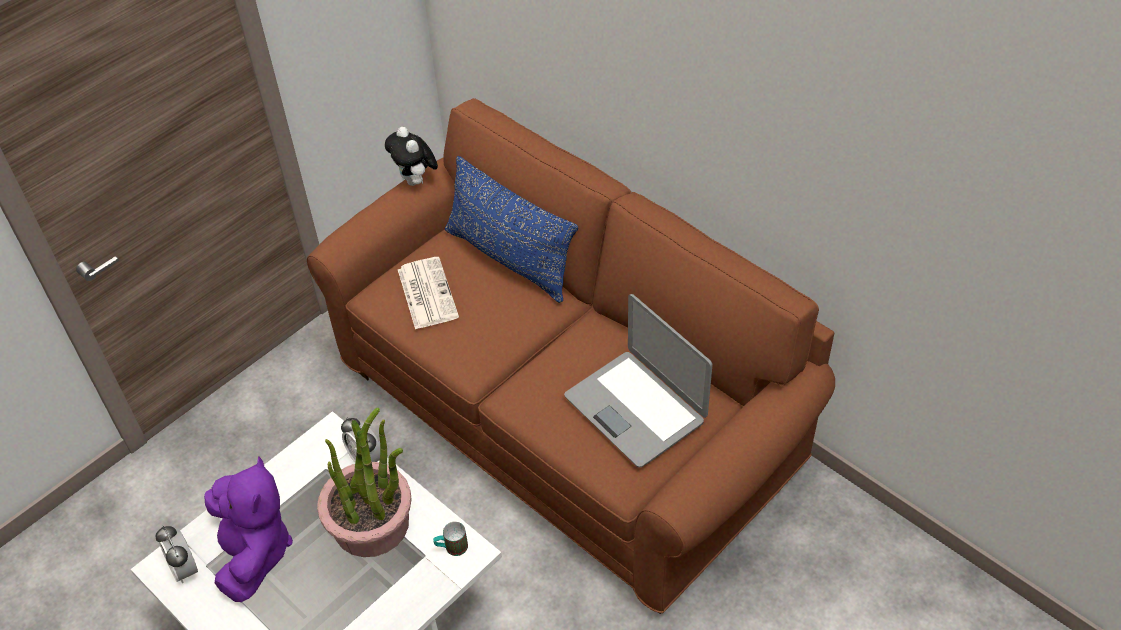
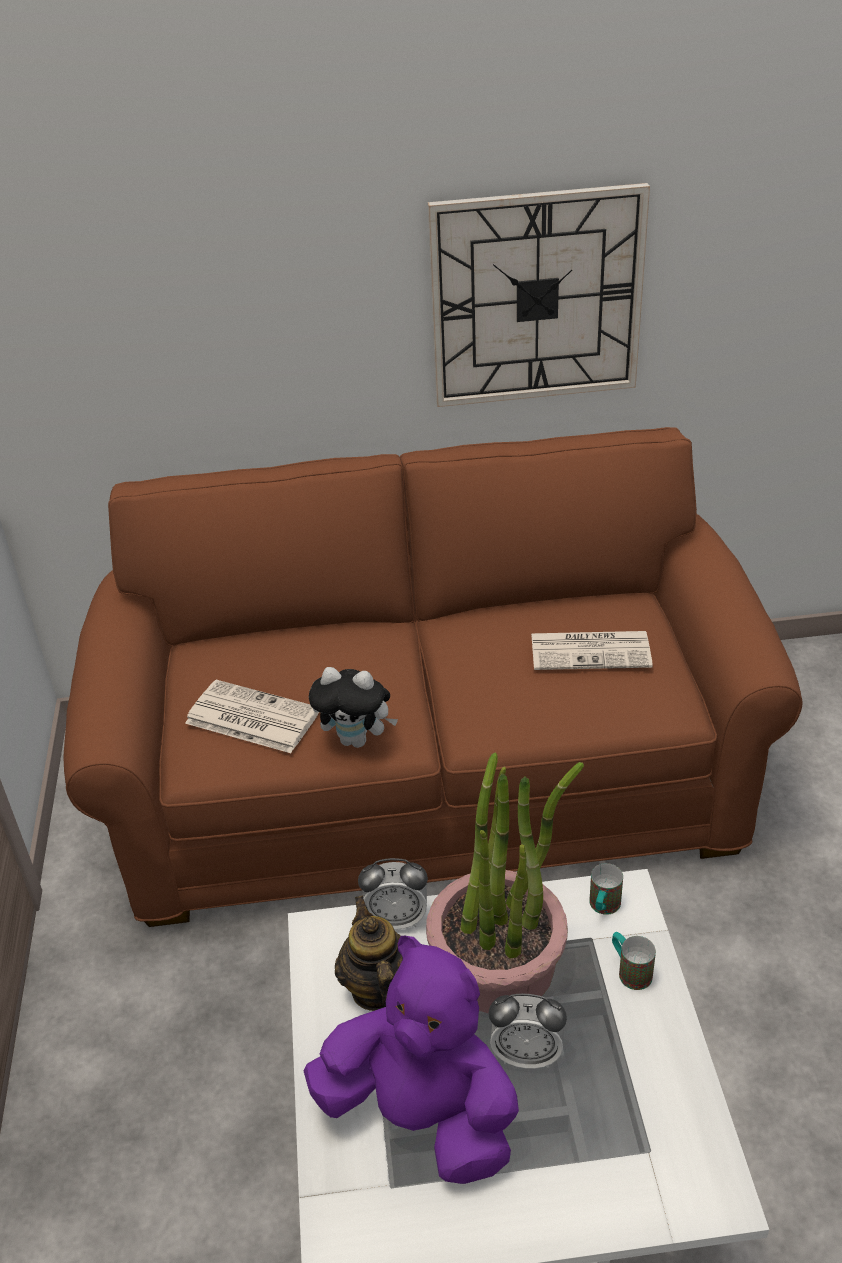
camera: 50 degrees left, 10 degrees down
alarm clock [156,526,198,583] -> alarm clock moved to [489,994,567,1069]
plush toy [385,127,438,186] -> plush toy moved to [309,667,398,748]
blue pillow [445,156,578,303] -> none
laptop [564,294,712,467] -> newspaper [531,631,653,670]
none -> teapot [335,896,403,1011]
none -> wall clock [428,183,650,407]
none -> mug [612,932,656,990]

